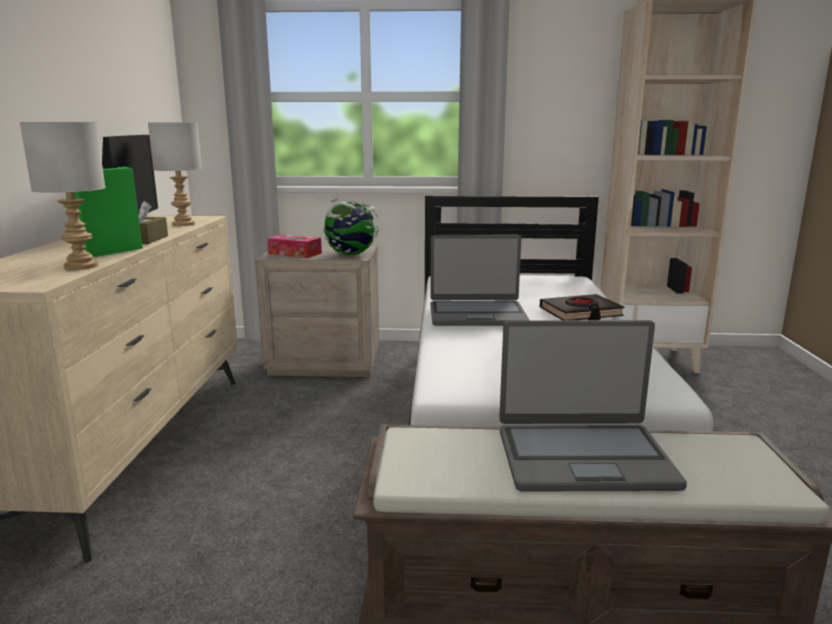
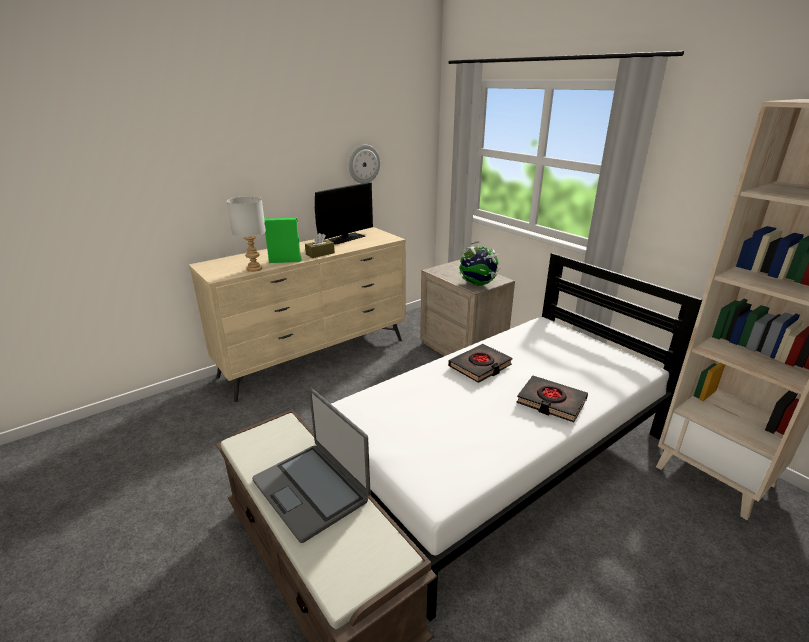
camera: 50 degrees right, 10 degrees up
grey table lamp [148,123,202,226] -> none
tissue box [267,234,322,258] -> none
laptop [430,235,529,326] -> black book [448,344,513,383]
none -> wall clock [349,145,380,184]

